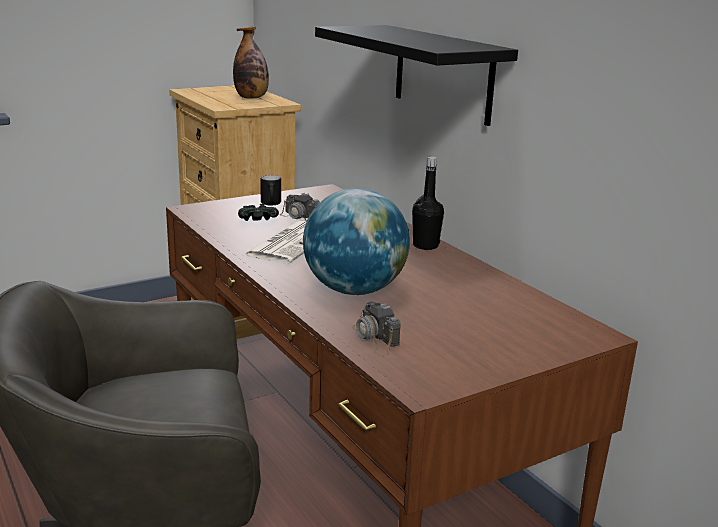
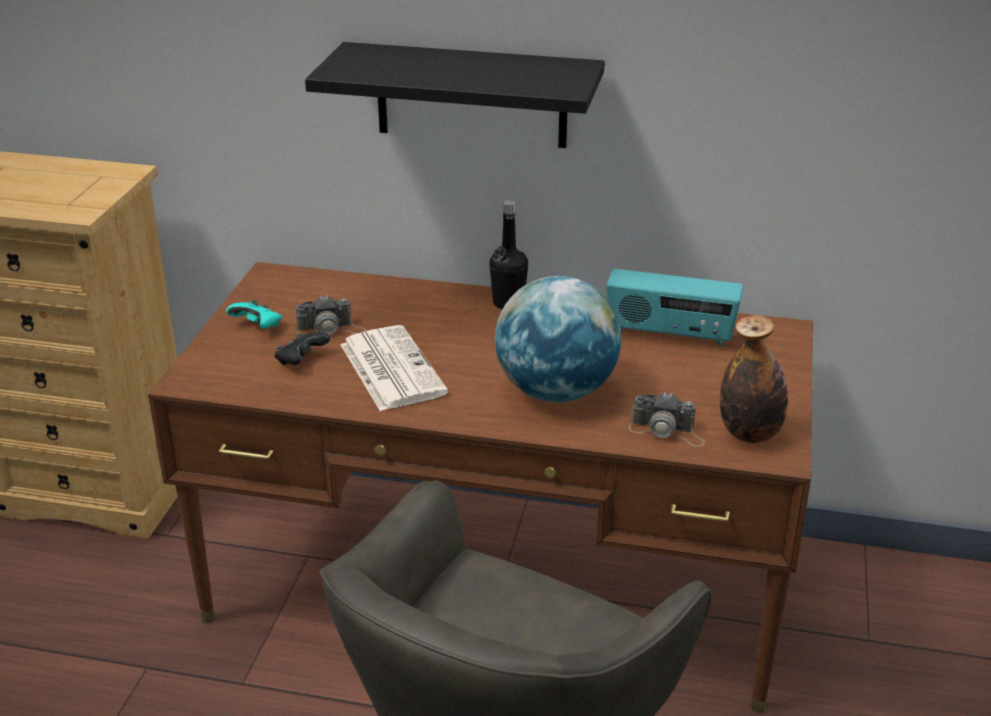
camera: 45 degrees left, 10 degrees up
bottle [233,26,269,99] -> bottle moved to [720,315,788,443]
black mug [260,175,281,206] -> turquoise game controller [226,300,282,329]
none -> radio [606,269,743,346]

